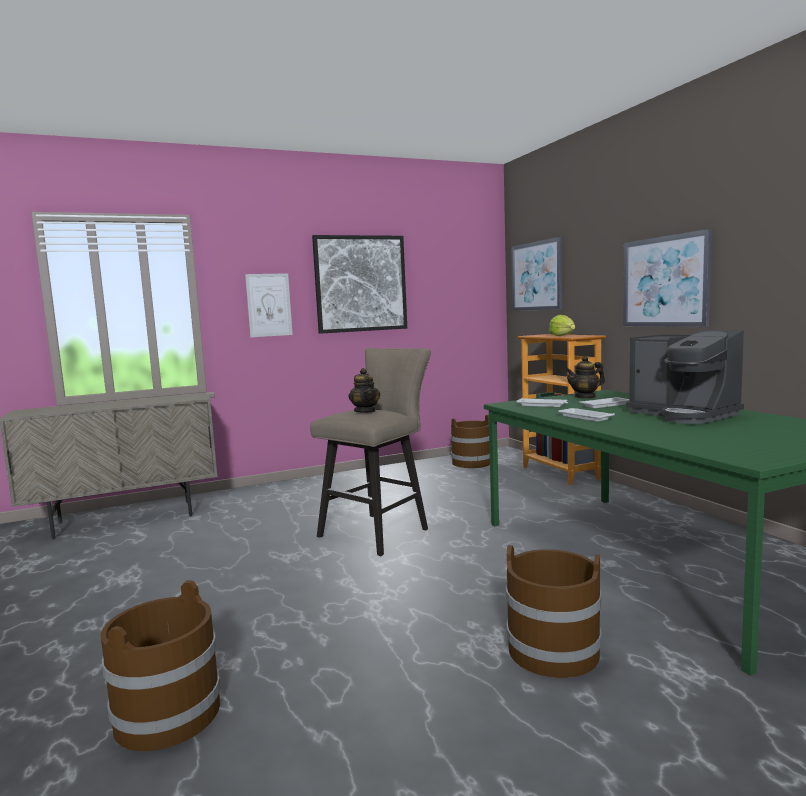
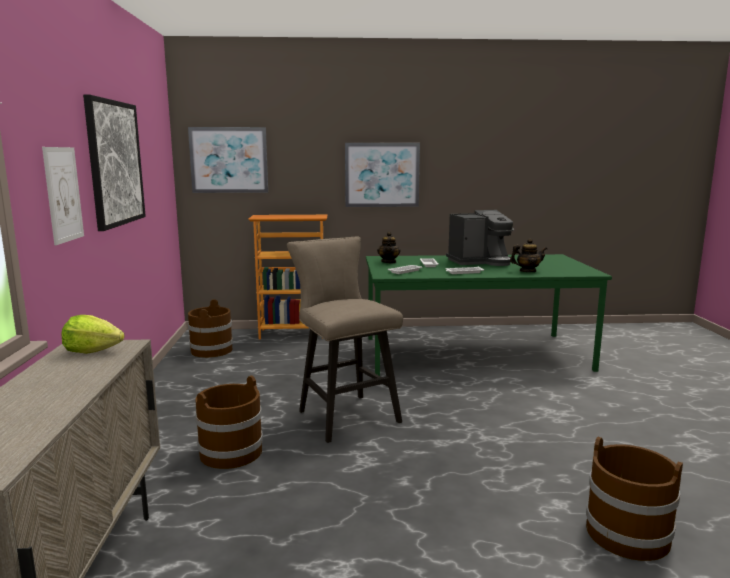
camera: 70 degrees left, 5 degrees up
teapot [349,368,380,413] -> teapot moved to [510,238,547,272]
brown bucket [506,545,602,678] -> brown bucket moved to [195,375,263,469]
lettuce [549,315,575,336] -> lettuce moved to [61,315,125,354]

